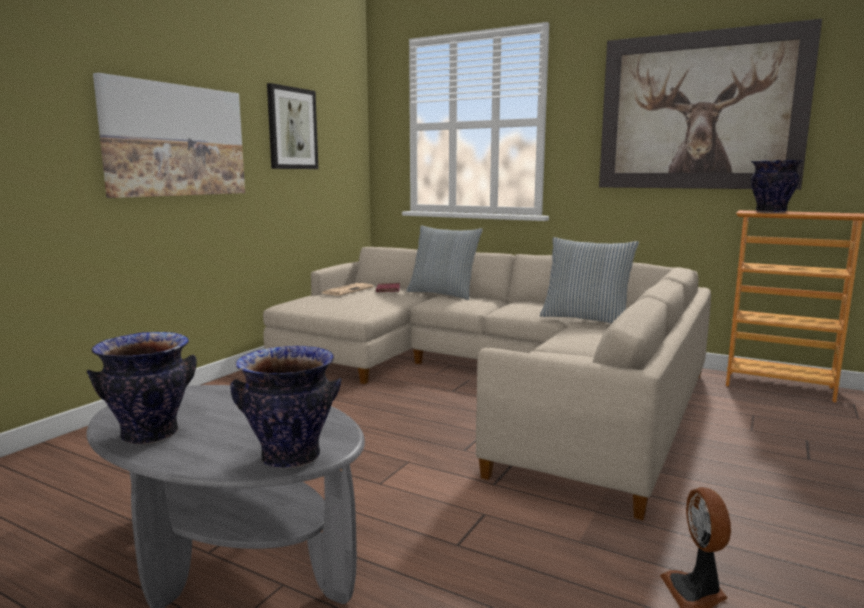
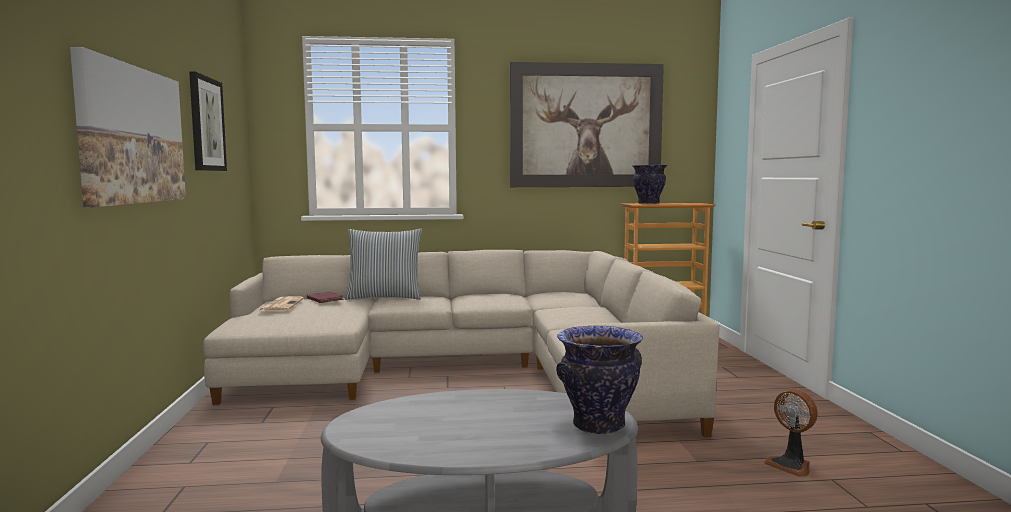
camera: 35 degrees left, 5 degrees down
vase [87,332,197,444] -> none
pillow [540,237,639,324] -> none

